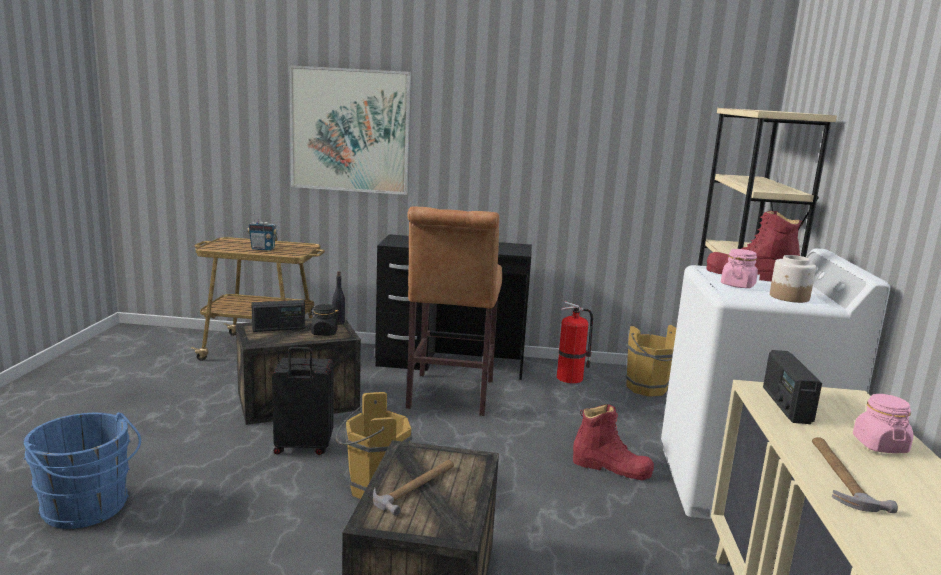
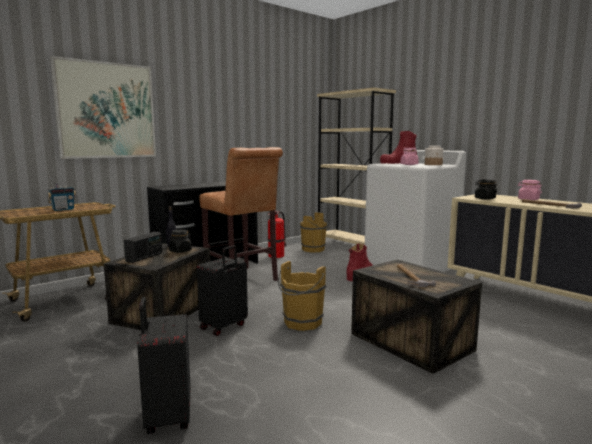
camera: 45 degrees left, 5 degrees down
blue bucket [24,412,141,529] -> black suitcase [137,297,191,434]
radio [763,350,822,424] -> black jar [475,179,497,200]

